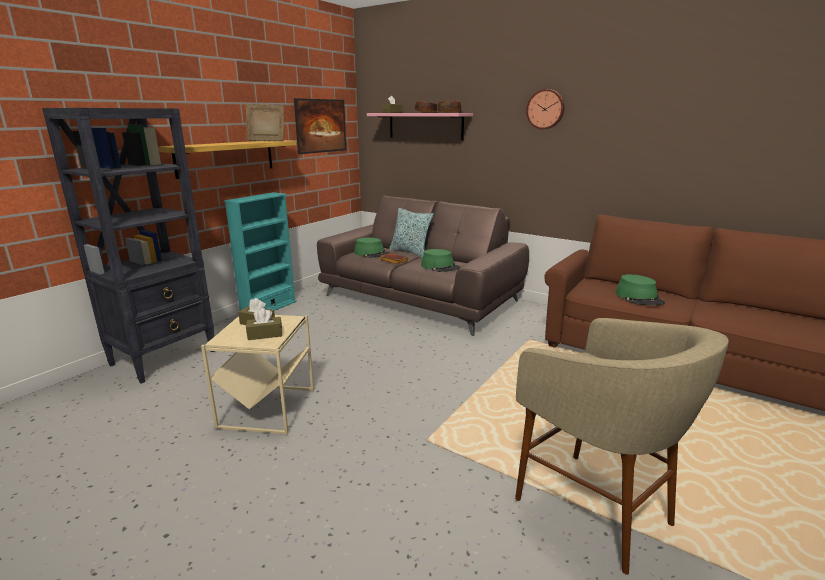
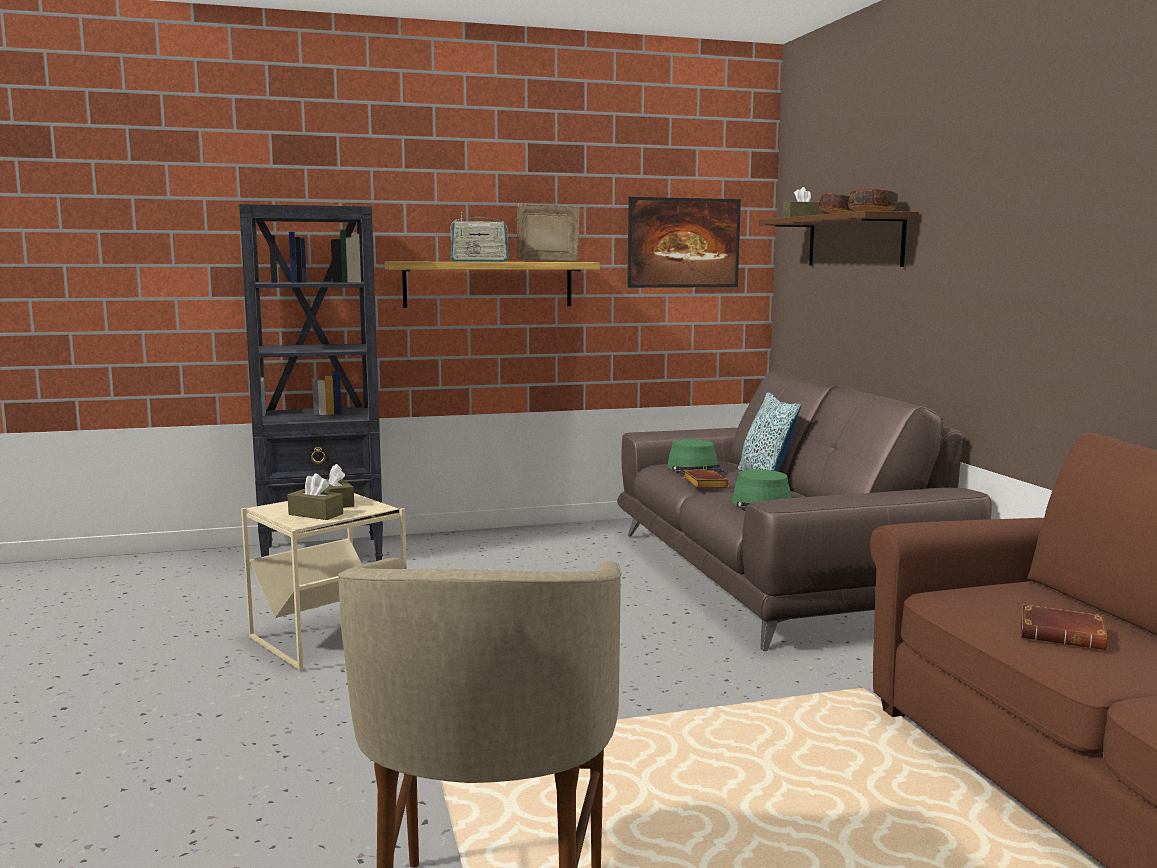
camera: 40 degrees right, 10 degrees down
turquoise bookcase [224,192,297,311] -> none
pink shelf [367,113,473,140] -> brown shelf [759,211,919,267]
wall clock [526,89,565,129] -> none
green hat [615,274,665,305] -> brown book [1021,605,1108,650]
none -> radio [451,212,509,262]

